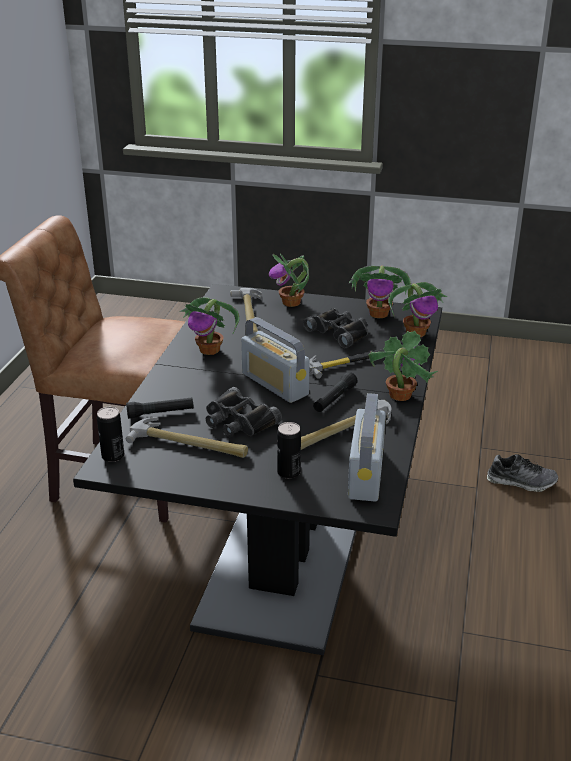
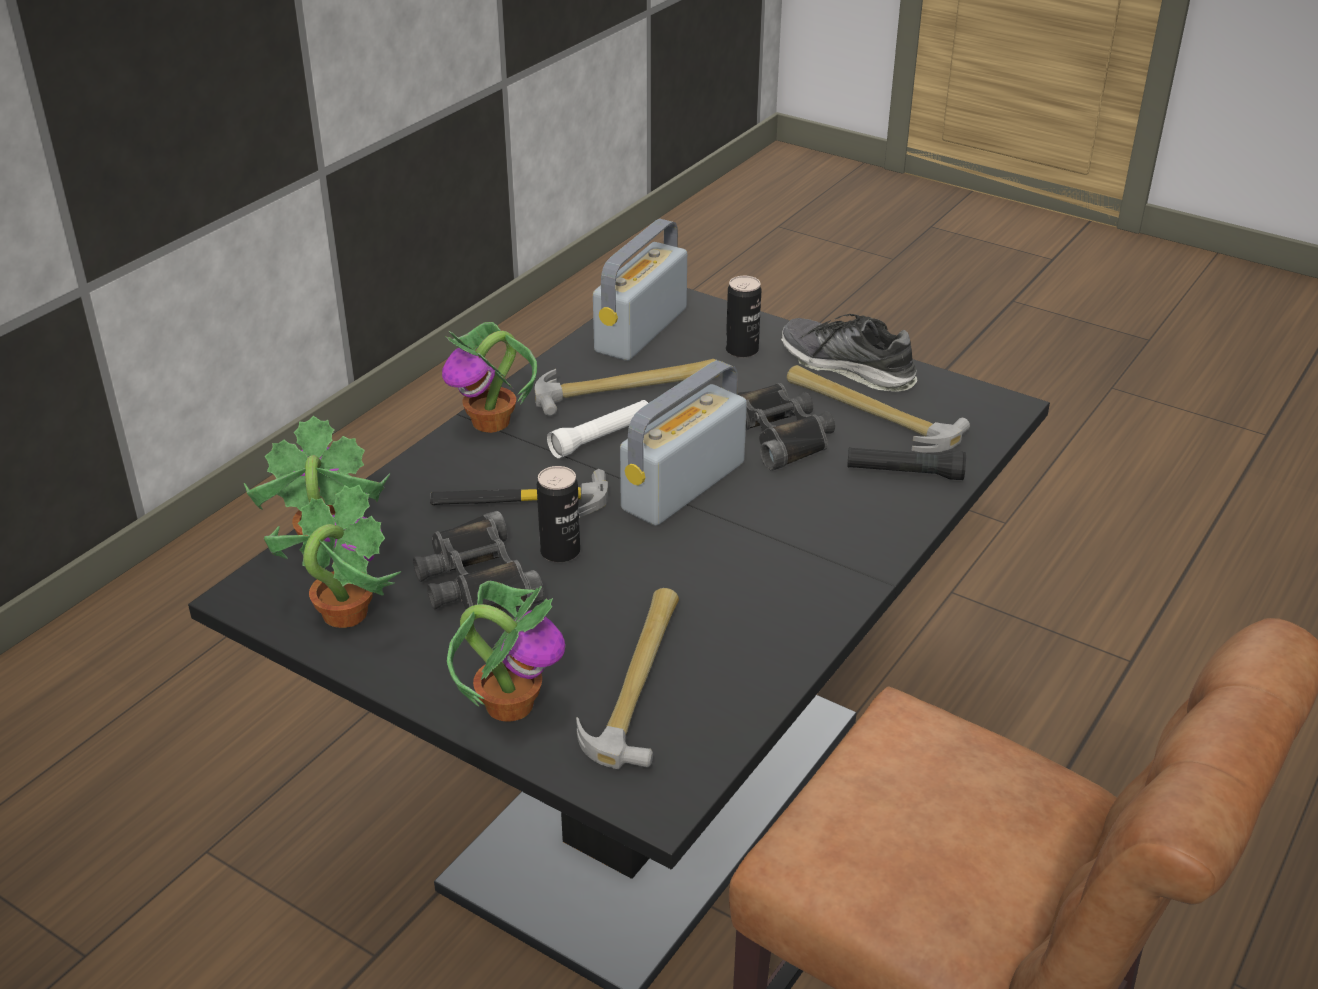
camera: 160 degrees left, 5 degrees up
can [97,407,125,462] -> can moved to [537,466,580,563]
potted plant [179,297,240,355] -> none
radio [241,317,310,403] -> radio turned 120 degrees counterclockwise [620,360,747,526]
black flashlight [313,372,357,412] -> white flashlight [547,400,648,458]
shoe [487,454,558,492] -> shoe moved to [781,314,917,392]

